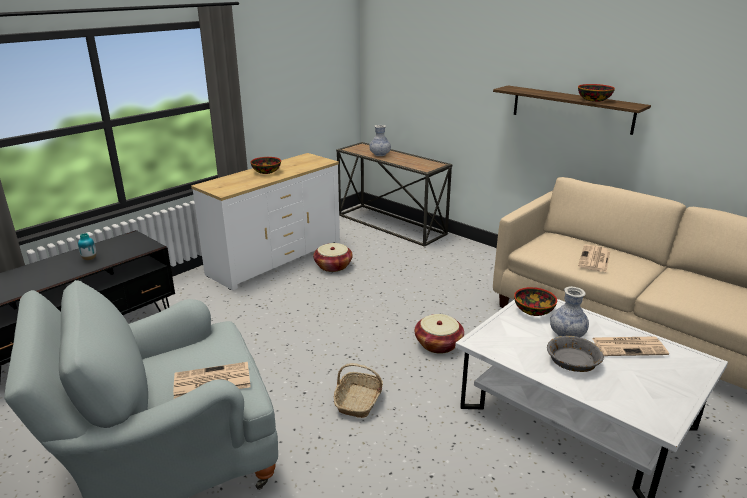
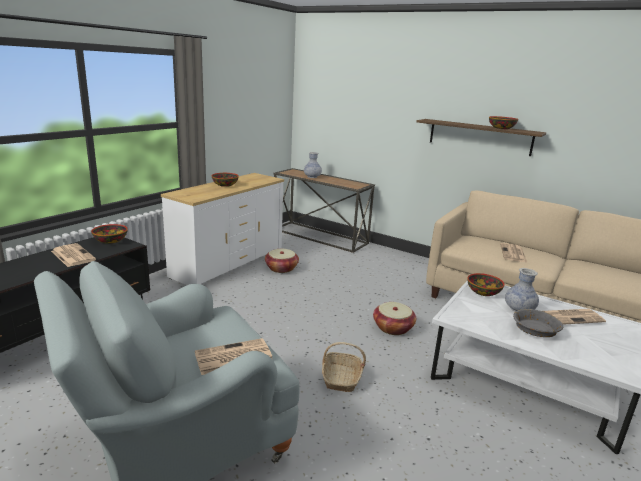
camera: 10 degrees left, 5 degrees down
vase [78,233,96,260] -> newspaper [51,243,96,267]
none -> bowl [91,224,128,244]

